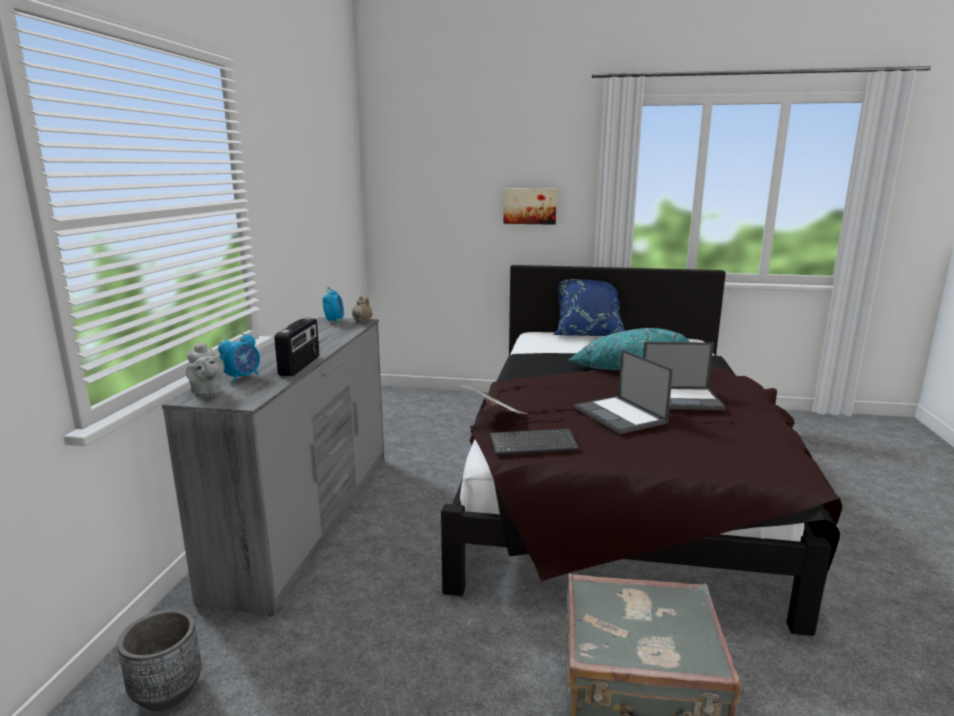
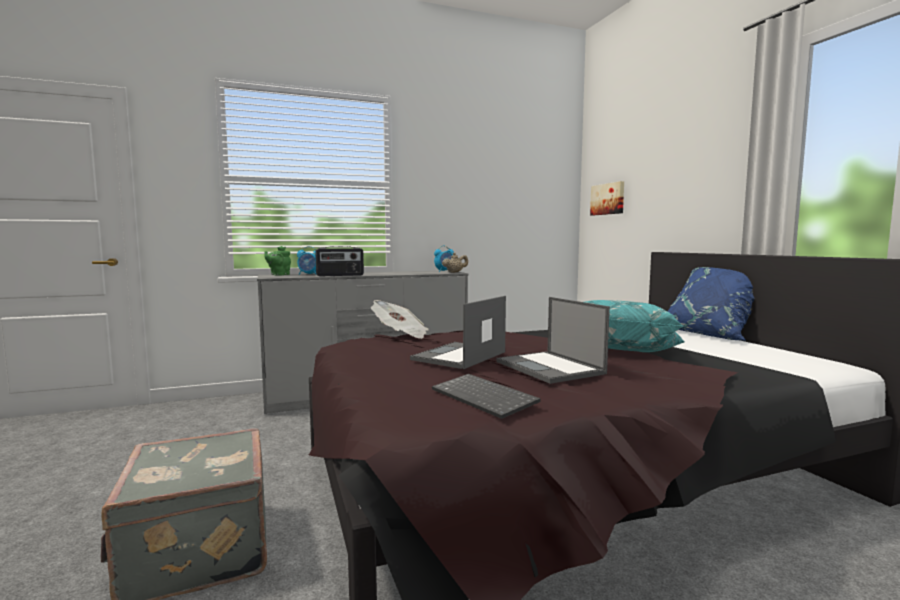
camera: 60 degrees right, 10 degrees down
grey planter [117,609,202,711] -> none
grey teapot [186,341,224,397] -> green teapot [264,246,291,276]
keyboard [490,429,579,455] -> keyboard moved to [432,374,541,419]
picture [503,189,557,225] -> picture moved to [590,181,624,216]

